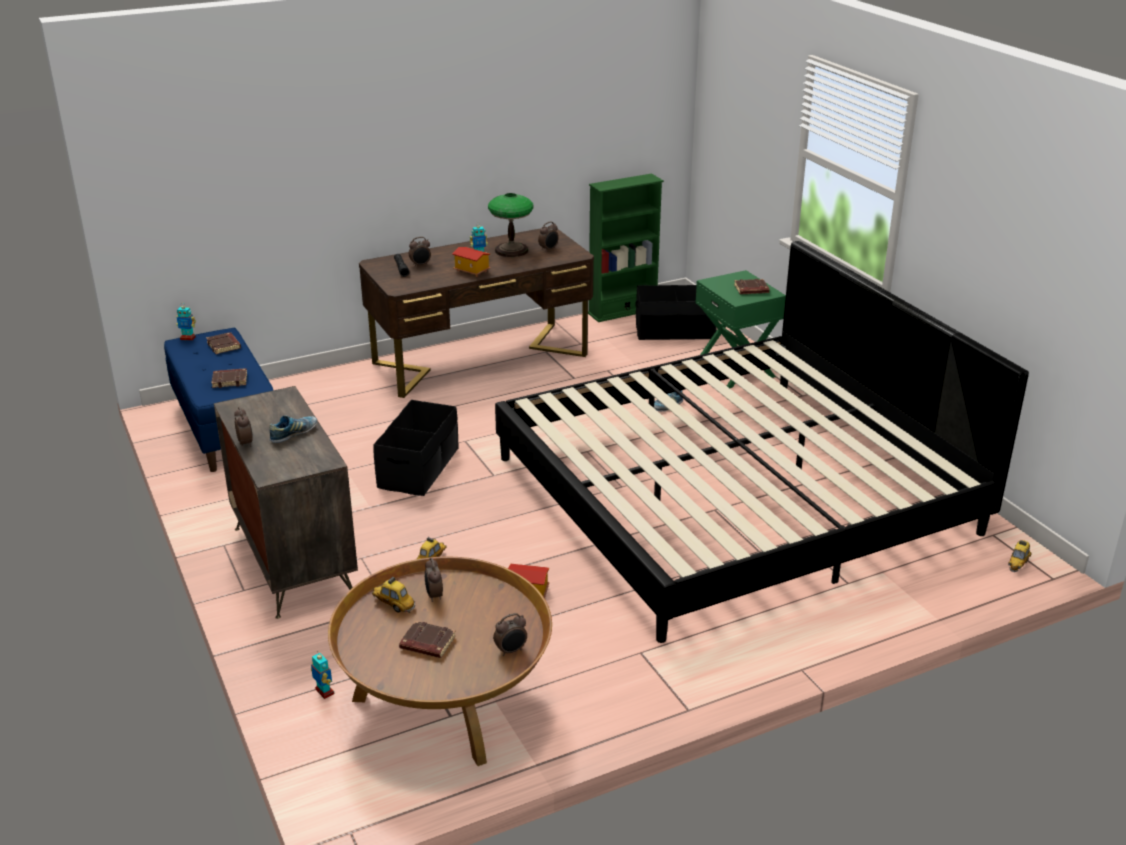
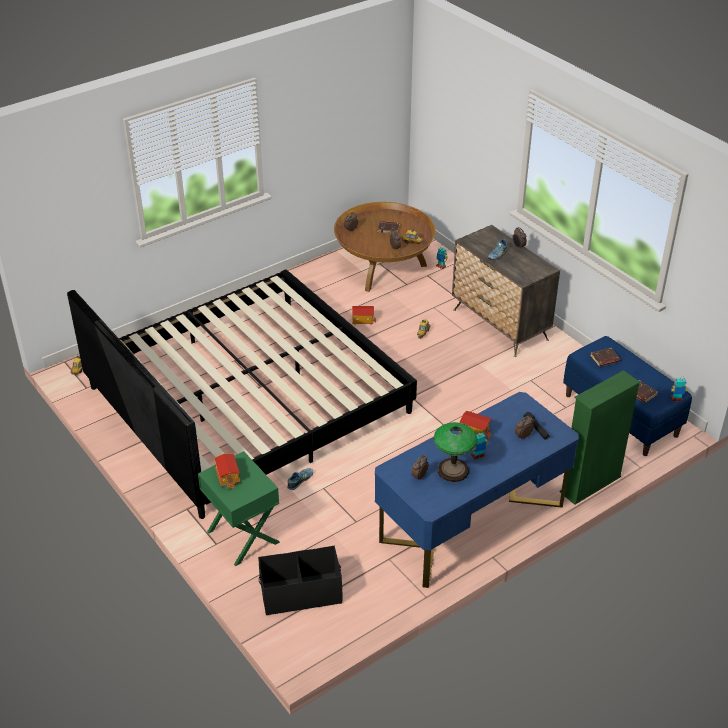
camera: 170 degrees right, 10 degrees up
brown desk [359,227,594,398] -> blue desk [375,392,579,588]
black storage box [373,400,458,496] -> none
green bookcase [588,174,664,322] -> green bookcase moved to [560,370,640,505]
brown book [734,279,769,294] -> toy house [214,454,241,489]

